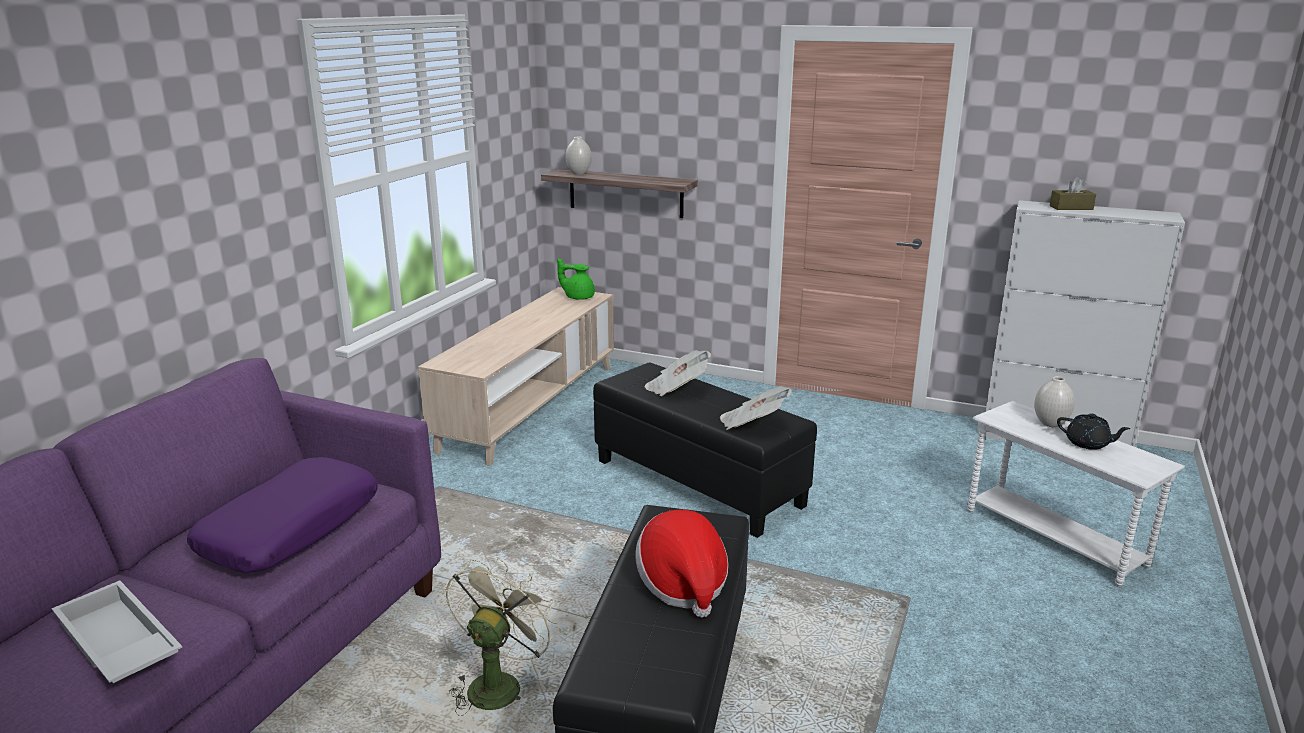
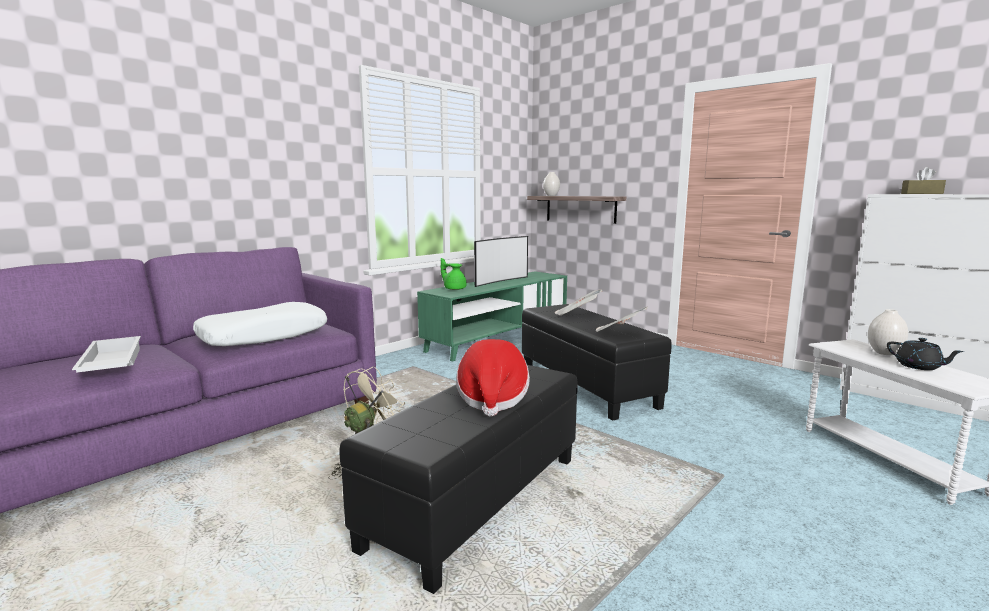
camera: 20 degrees right, 10 degrees down
purple pillow [187,457,378,573] -> white pillow [193,302,327,346]
beige tv stand [418,287,614,466] -> green tv stand [417,271,567,361]
green teapot [557,258,595,300] -> green teapot moved to [441,258,467,290]
none -> television [474,236,528,287]

